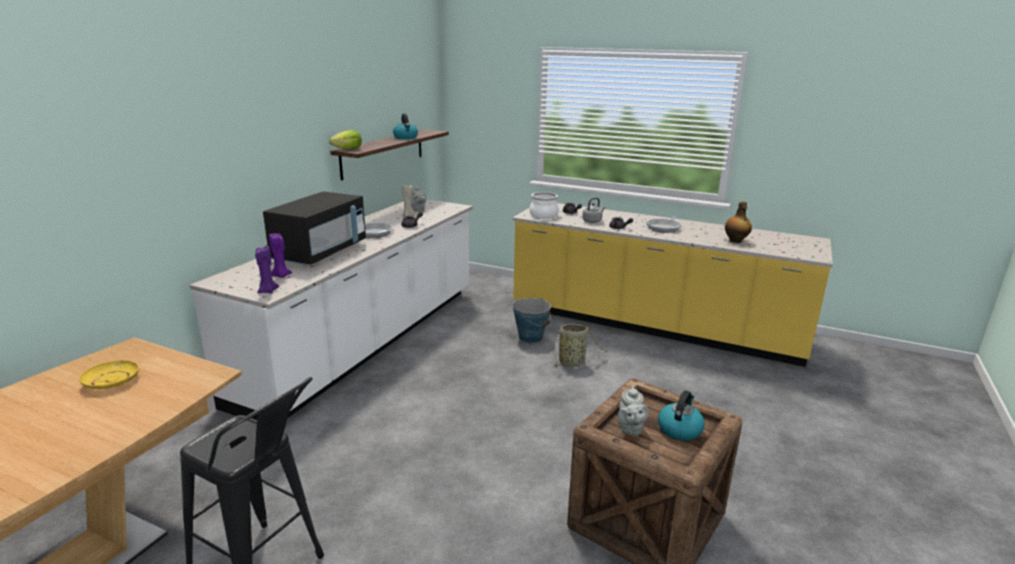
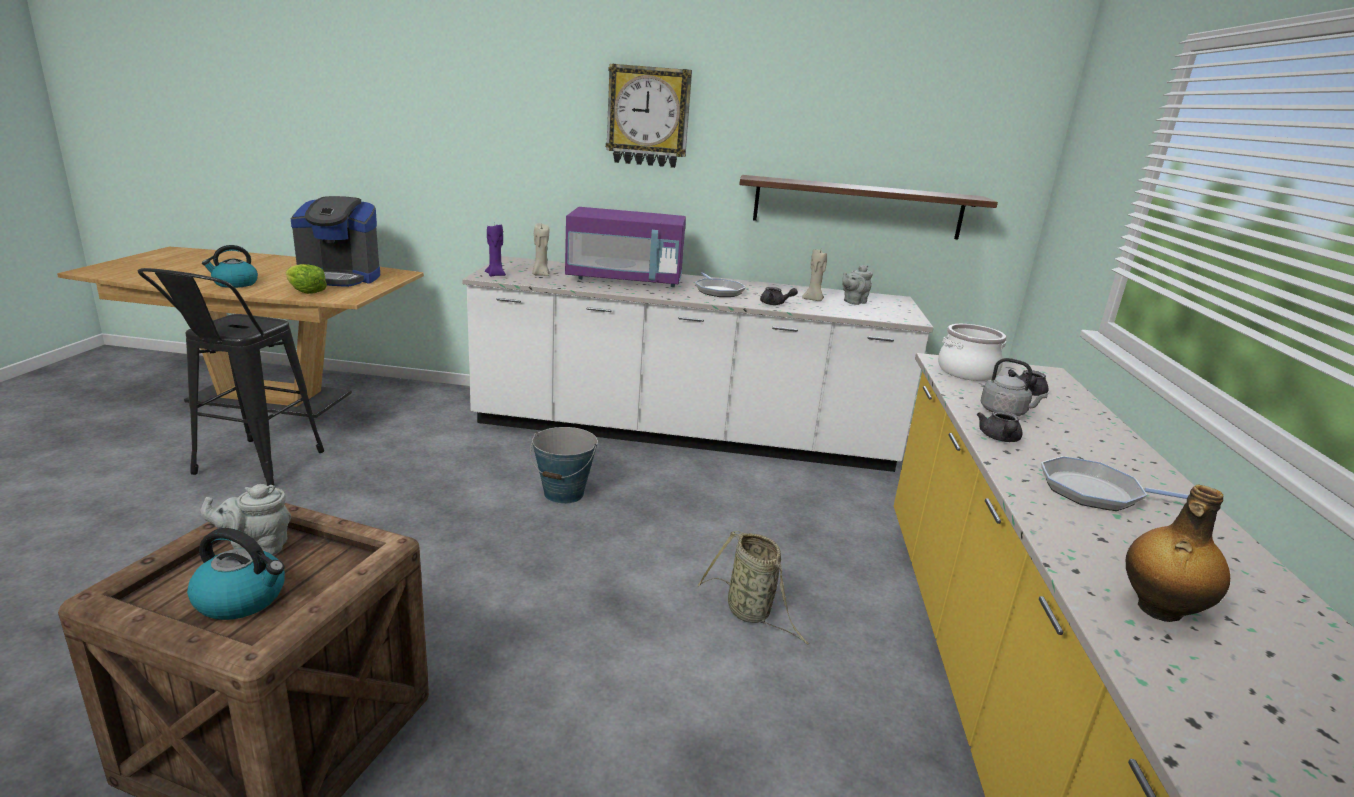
camera: 70 degrees right, 0 degrees up
yellow plate [79,360,139,389] -> coffee machine [291,196,380,287]
black microwave [263,191,366,266] -> purple microwave [565,207,686,287]
purple candle [269,234,292,278] -> beige candle [532,223,549,276]
lettuce [329,130,362,149] -> lettuce moved to [286,264,327,294]
kettle [393,113,418,139] -> kettle moved to [202,245,258,288]
bucket [513,298,551,343] -> bucket moved to [530,427,598,504]
none -> wall clock [606,64,692,168]

